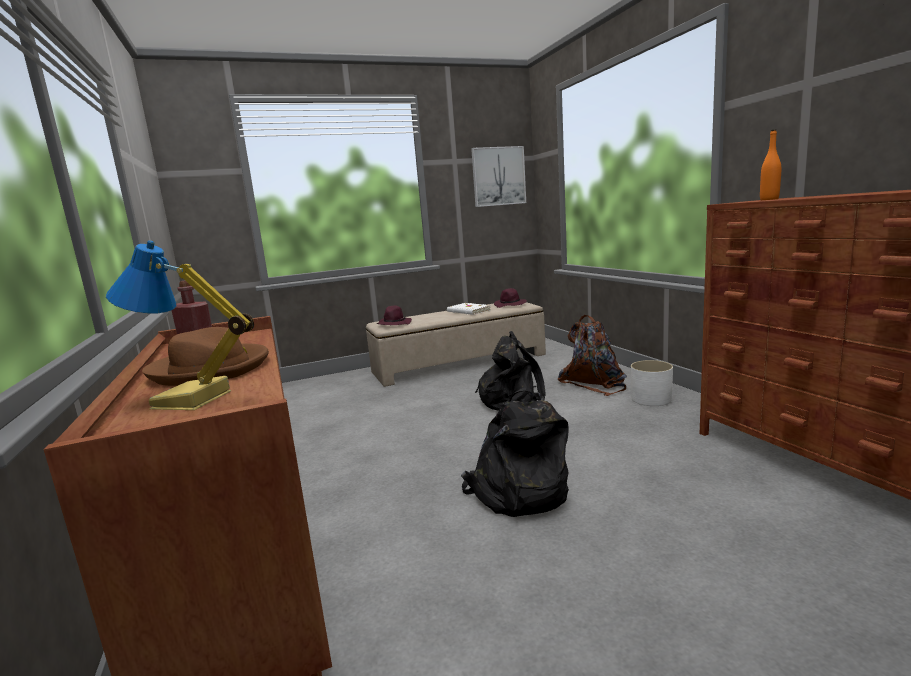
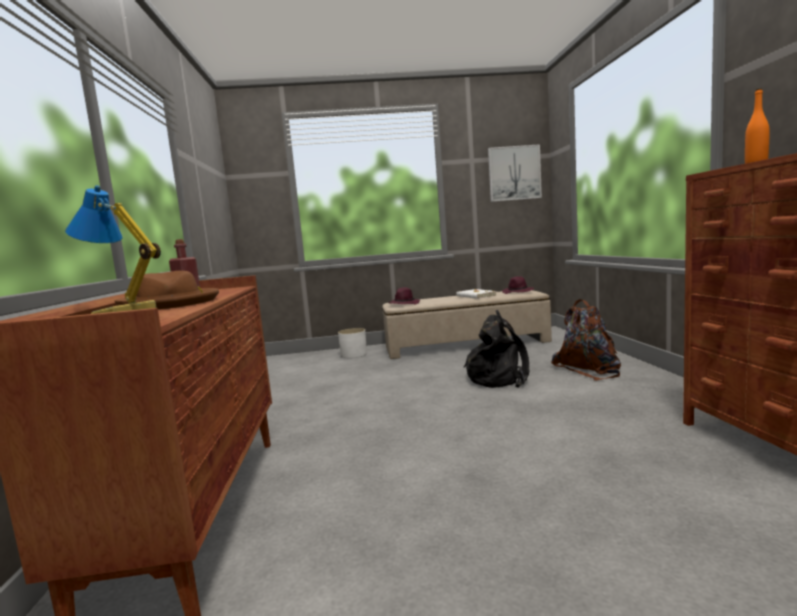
camera: 15 degrees right, 5 degrees down
black backpack [461,387,569,517] -> none
white planter [631,360,673,406] -> white planter moved to [338,328,367,358]

